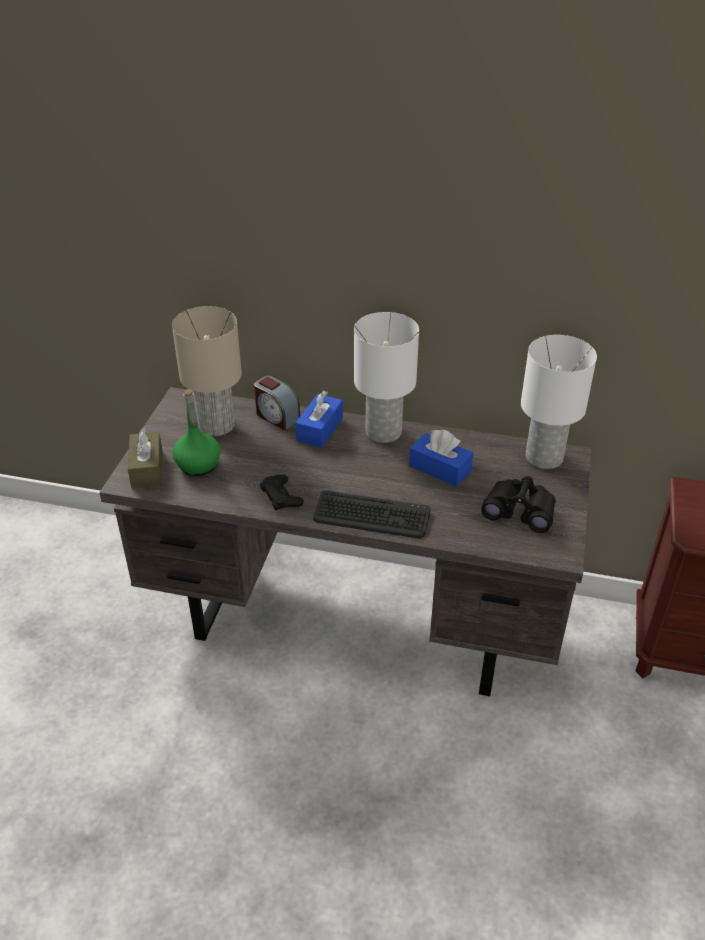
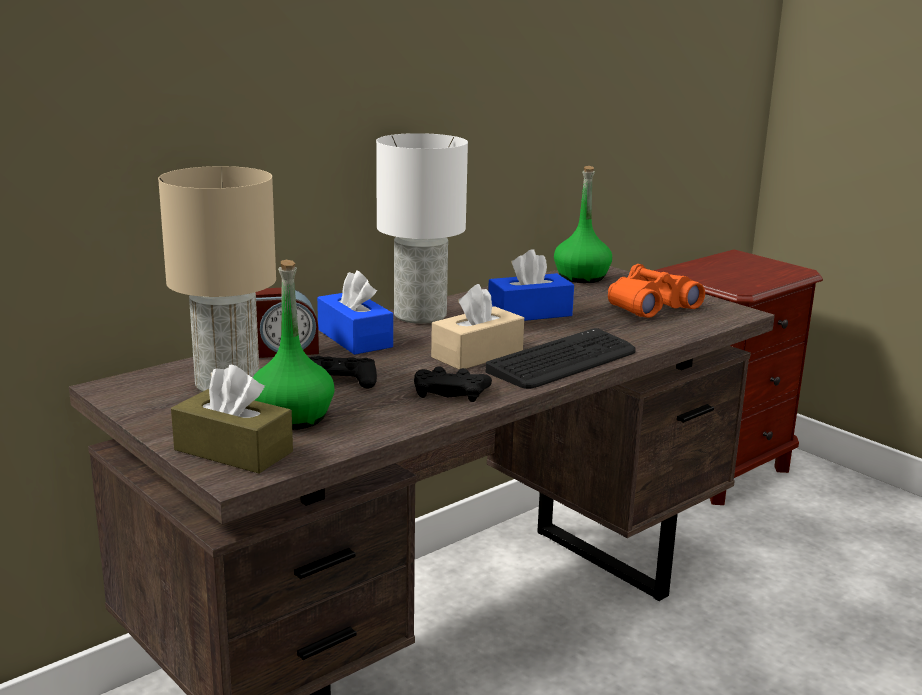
camera: 55 degrees left, 20 degrees down
black binoculars [481,476,556,533] -> orange binoculars [608,264,705,318]
white table lamp [521,335,597,469] -> green bottle [554,166,612,283]
none -> black game controller [309,356,377,389]
none -> beige tissue box [431,284,524,369]

